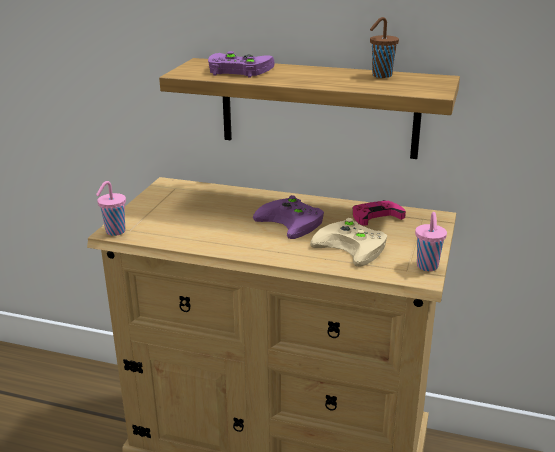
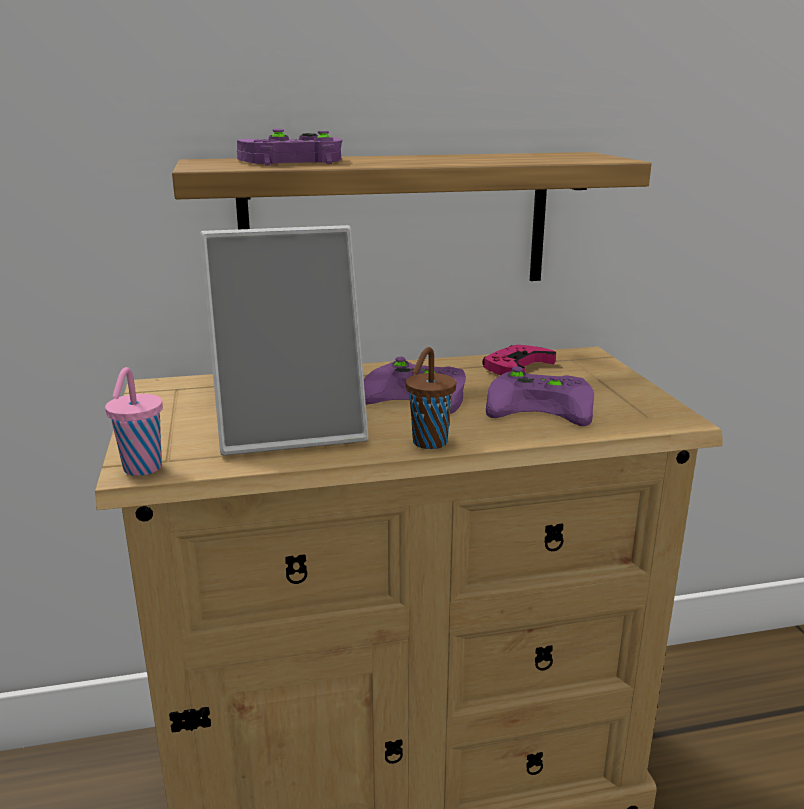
camera: 30 degrees left, 5 degrees down
beige game controller [310,218,387,267] -> purple game controller [486,367,594,426]
brown cup [370,17,399,78] -> brown cup moved to [406,347,456,449]
pink cup [415,212,447,271] -> none
none -> picture frame [200,225,368,456]

